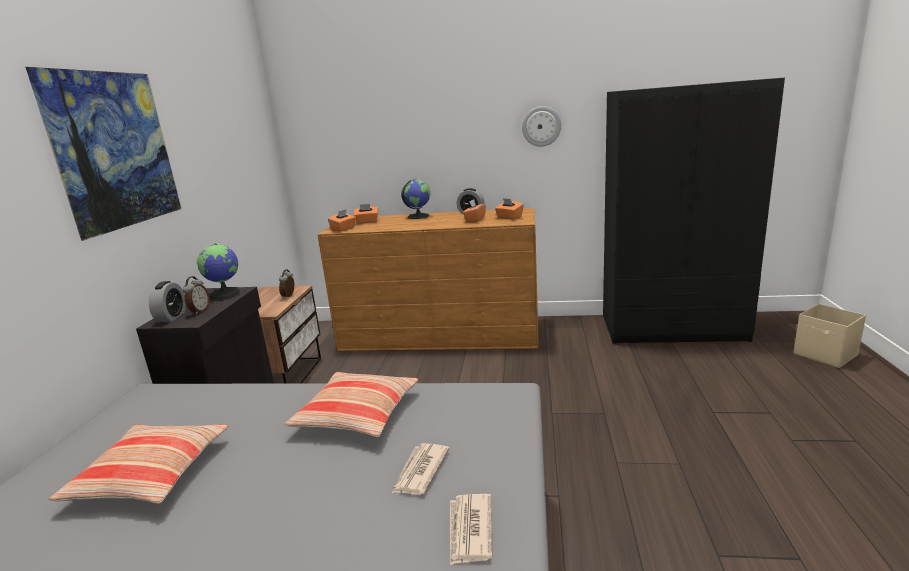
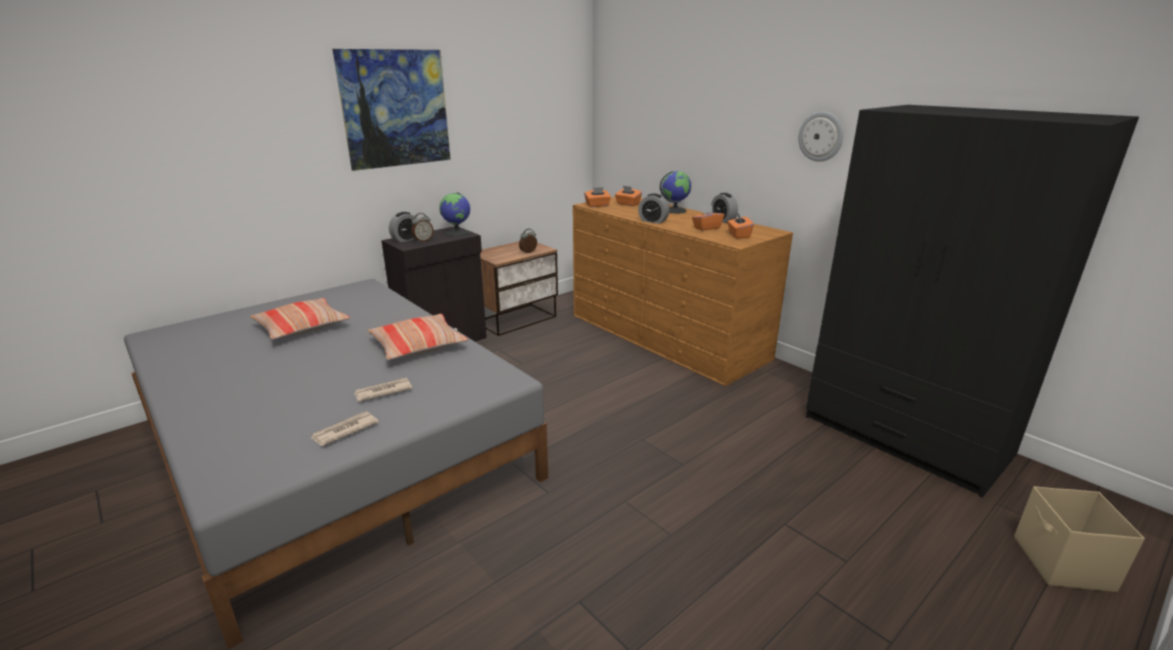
camera: 40 degrees right, 5 degrees up
none -> alarm clock [638,193,670,224]

